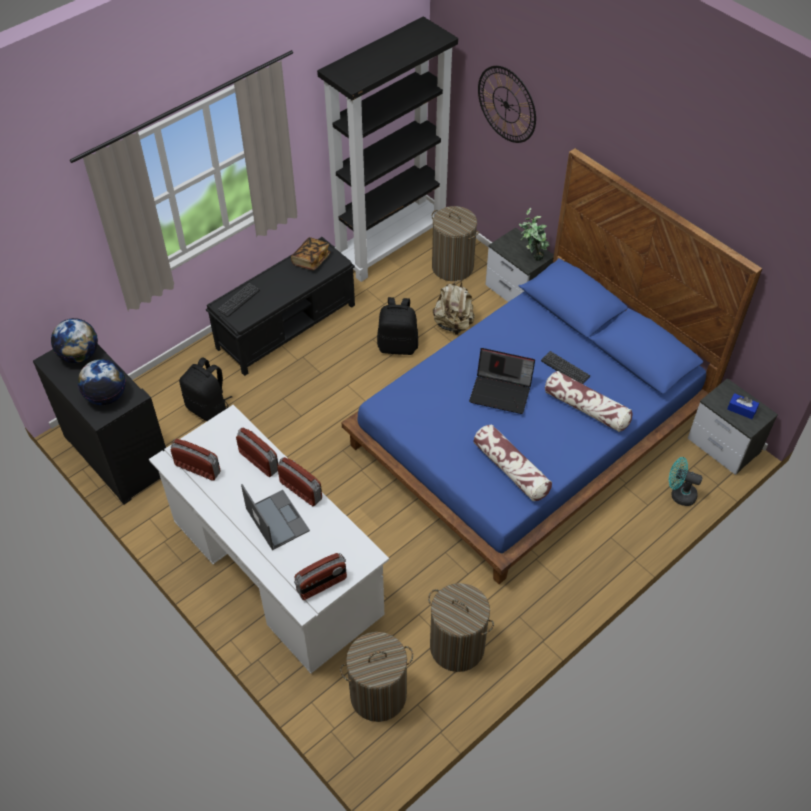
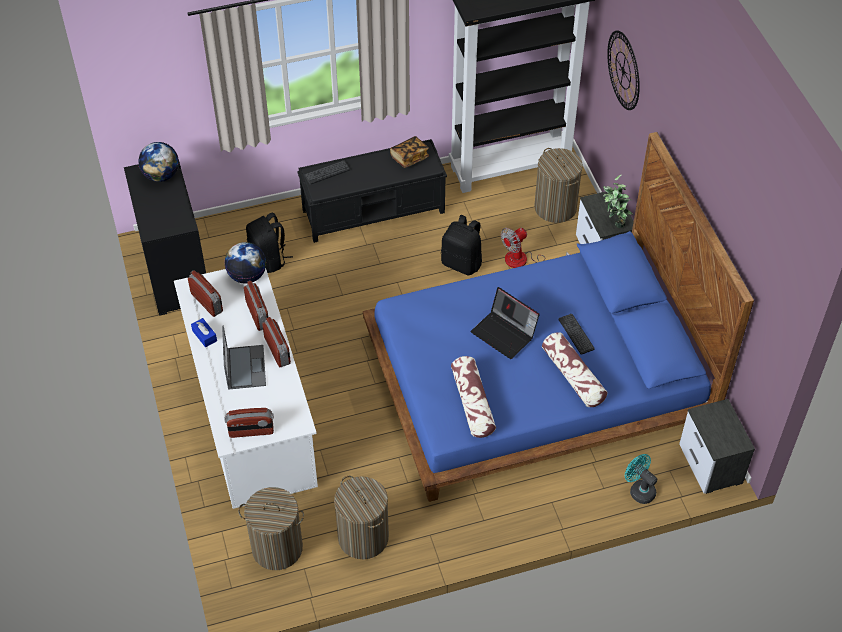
camera: 25 degrees right, 0 degrees up
globe [78,359,126,405] -> globe moved to [224,242,266,284]
beige backpack [433,280,475,335] -> fan [501,228,570,268]
blue tissue box [727,393,759,419] -> blue tissue box moved to [191,318,217,347]

